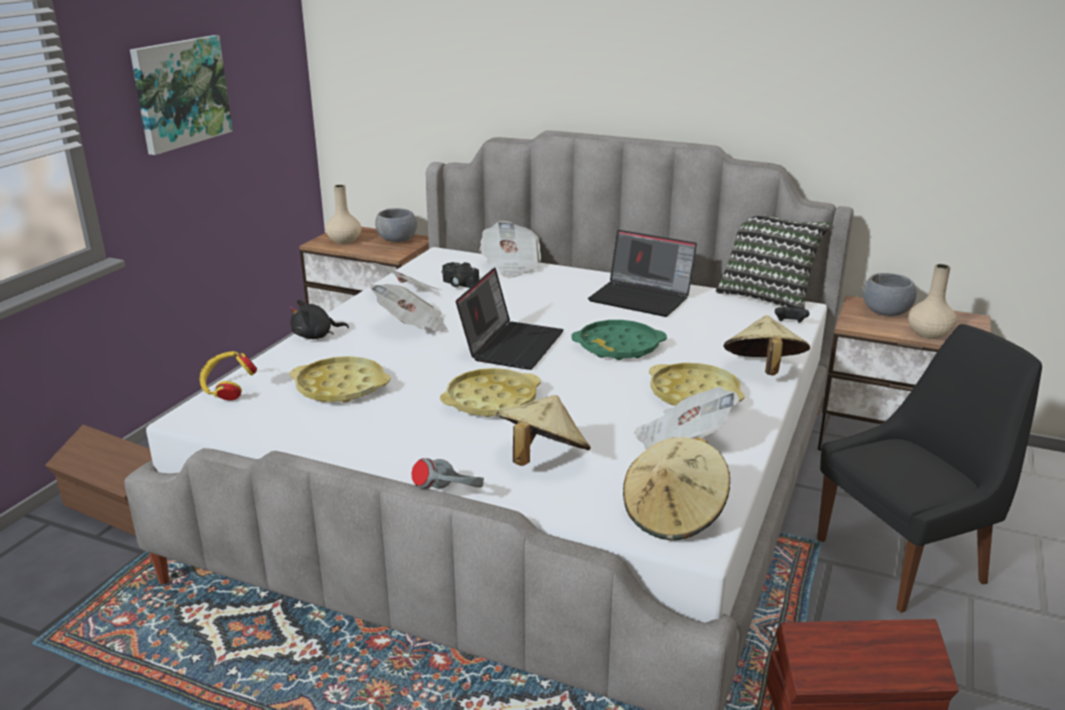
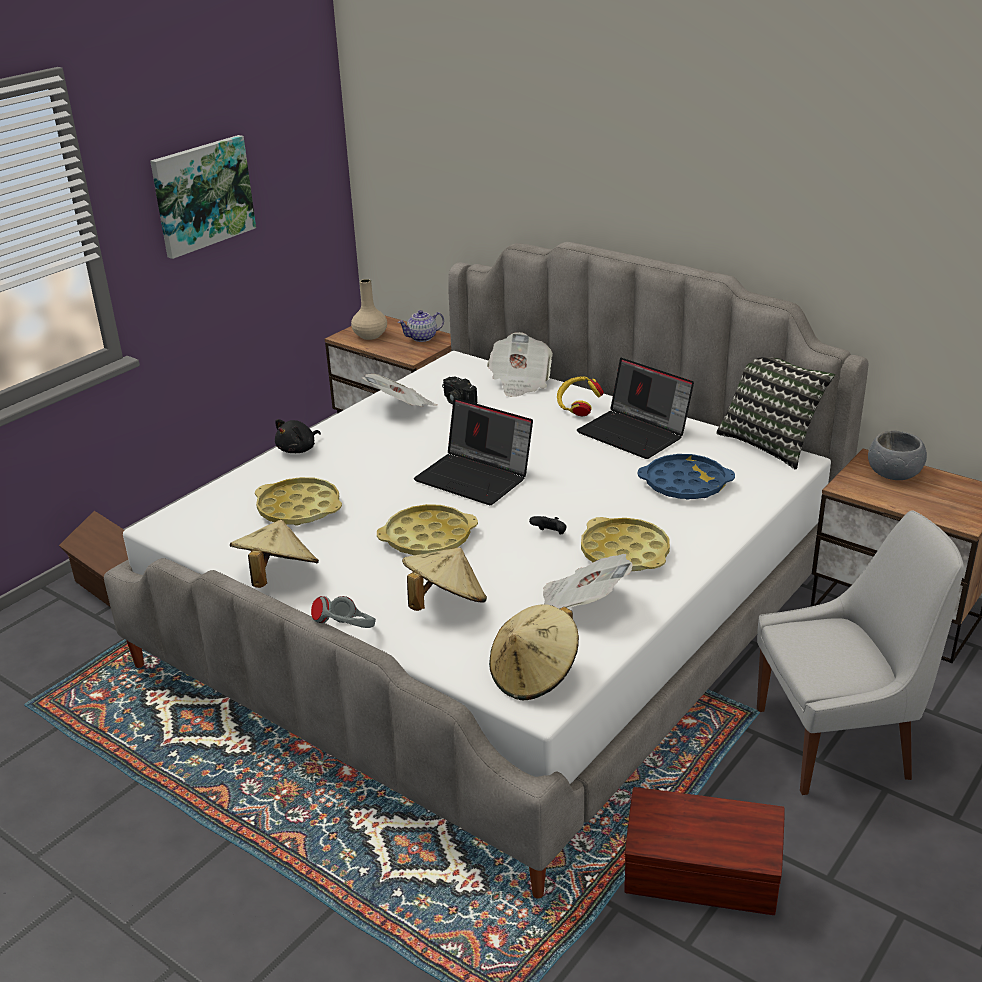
camera: 15 degrees right, 5 degrees up
yellow headphones [200,351,257,401] -> yellow headphones moved to [557,376,604,416]
black plush toy [290,299,349,339] -> black plush toy turned 45 degrees counterclockwise [275,419,321,453]
newspaper [370,284,448,333] -> none
grey bowl [375,208,417,242] -> teapot [398,310,444,342]
laptop [456,268,564,370] -> laptop turned 90 degrees clockwise [414,398,533,505]
green tray [571,320,667,360] -> none
beige hat [724,315,810,376] -> beige hat moved to [230,520,319,588]
black game controller [775,307,809,323] -> black game controller moved to [529,516,567,534]
black chair [817,324,1042,613] -> white chair [757,510,964,795]
beige vase [908,264,957,339] -> none
none -> blue tray [638,454,735,500]

